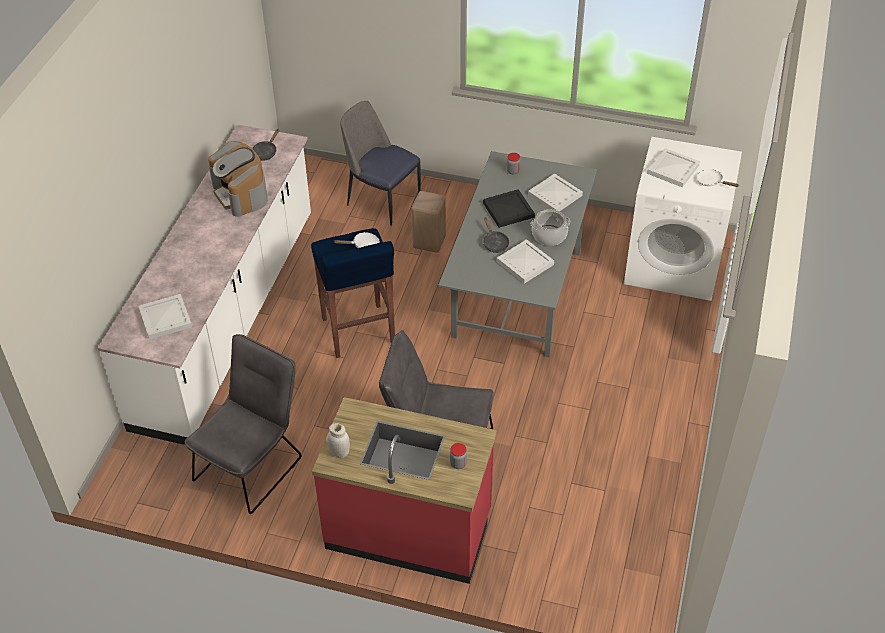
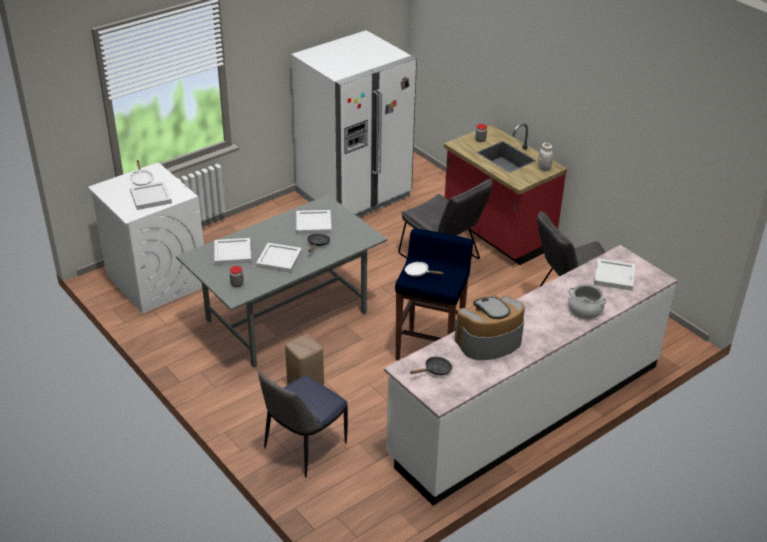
camera: 145 degrees left, 10 degrees down
coffee machine [208,141,268,217] -> coffee machine turned 120 degrees counterclockwise [455,296,525,360]
chair [340,101,421,226] -> chair turned 60 degrees clockwise [258,371,348,478]
black tray [483,189,535,228] -> white tray [256,243,302,273]
cooking pot [530,209,571,246] -> cooking pot moved to [568,284,607,319]
none -> white fridge [291,30,417,217]

